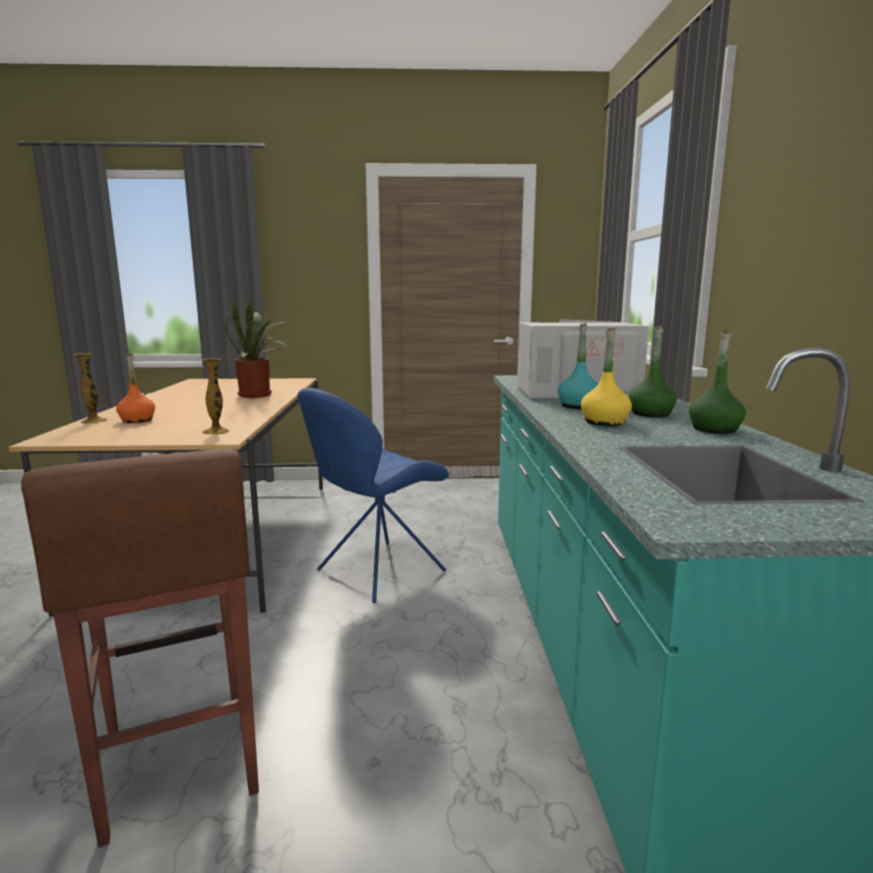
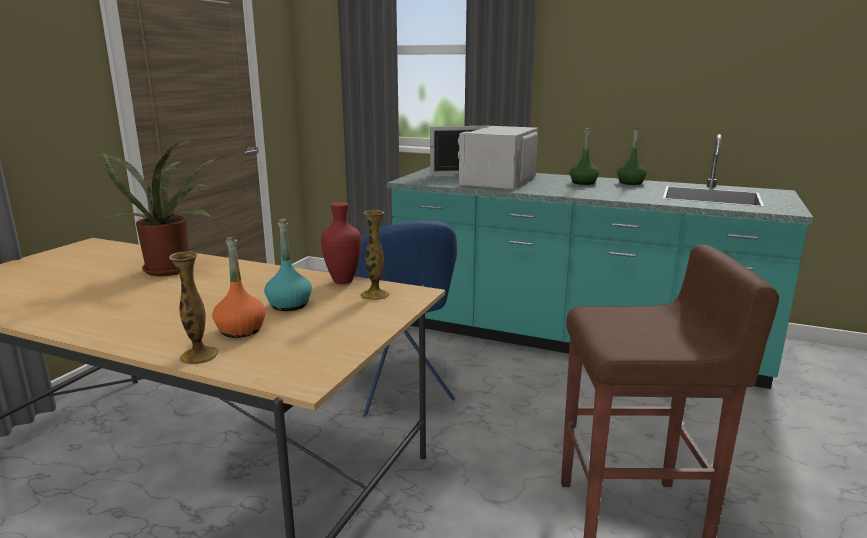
camera: 65 degrees left, 5 degrees up
turquoise bottle [558,323,598,409] -> turquoise bottle moved to [264,219,312,311]
yellow bottle [581,328,632,426] -> none
none -> red vase [321,202,361,284]

